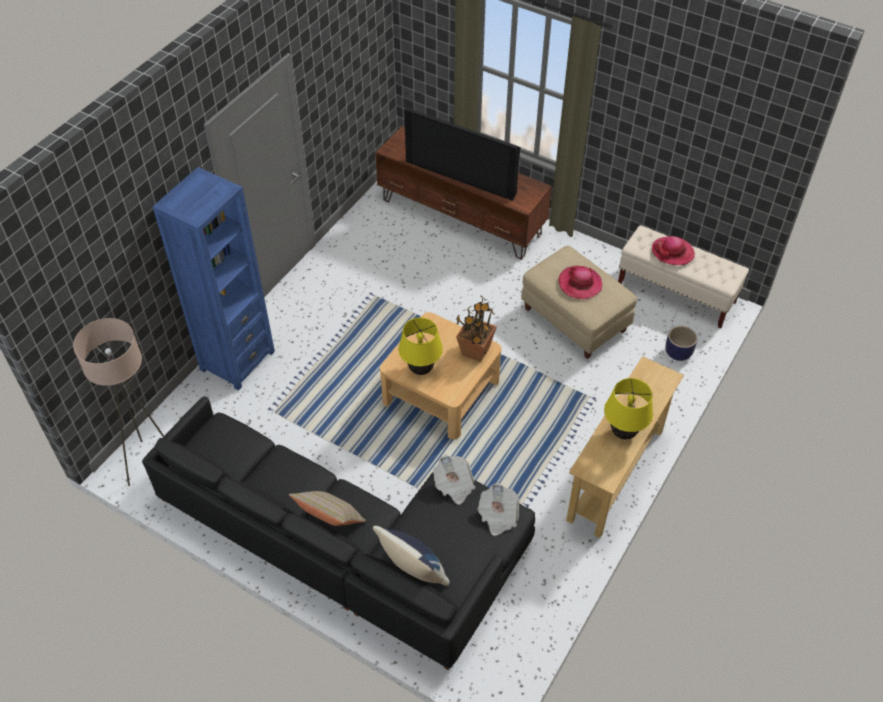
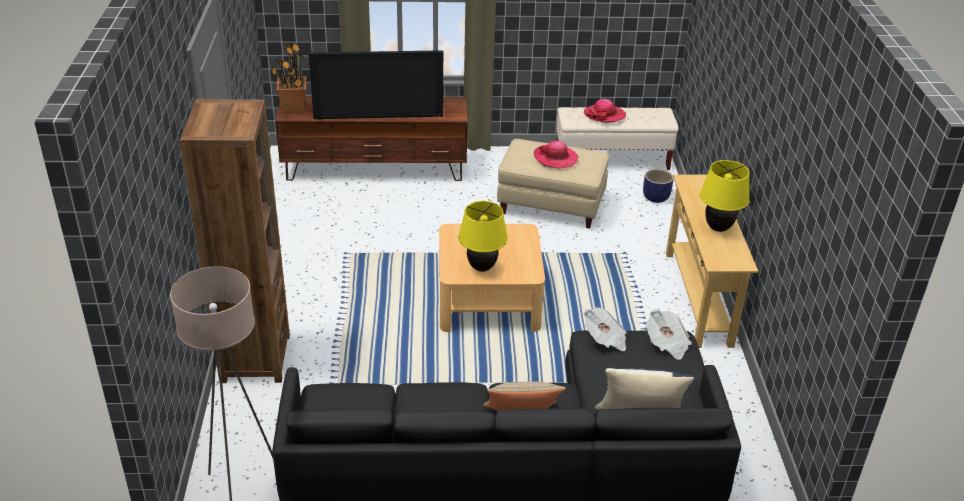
camera: 35 degrees left, 15 degrees down
blue bookcase [153,167,275,391] -> brown bookcase [180,99,290,383]
potted plant [456,296,497,362] -> potted plant moved to [271,43,306,114]

